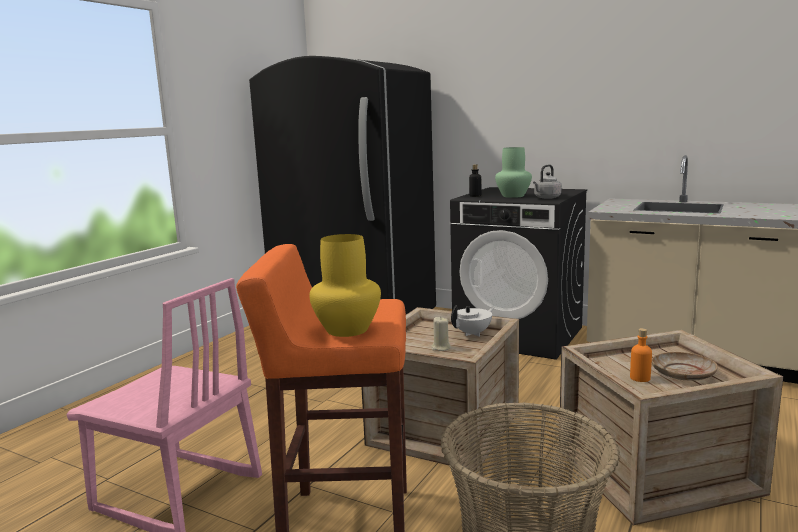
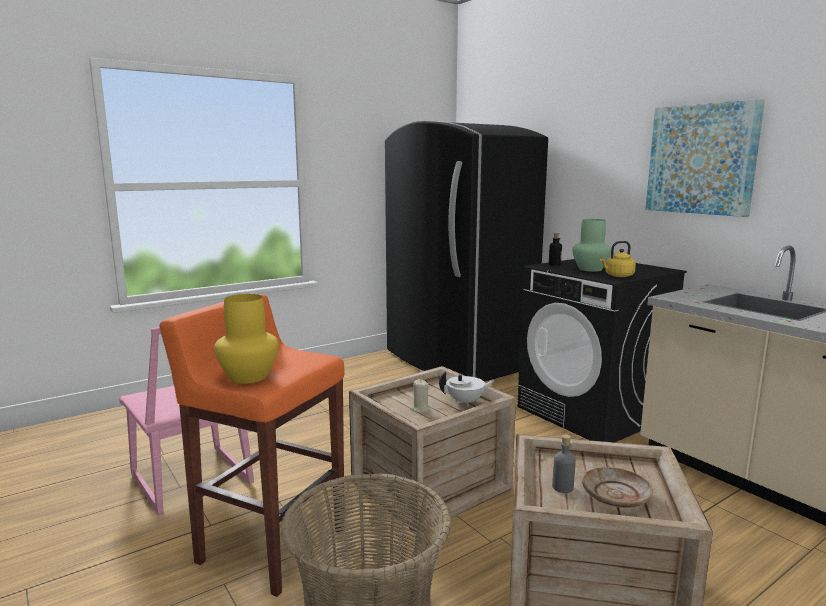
camera: 25 degrees right, 0 degrees up
grey kettle [533,165,562,199] -> yellow kettle [600,241,636,277]
orange bottle [630,328,652,382] -> grey bottle [552,435,576,493]
none -> picture [645,99,765,217]

